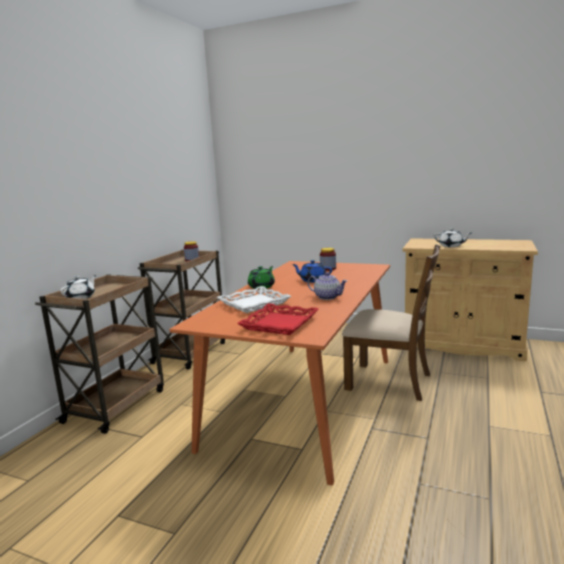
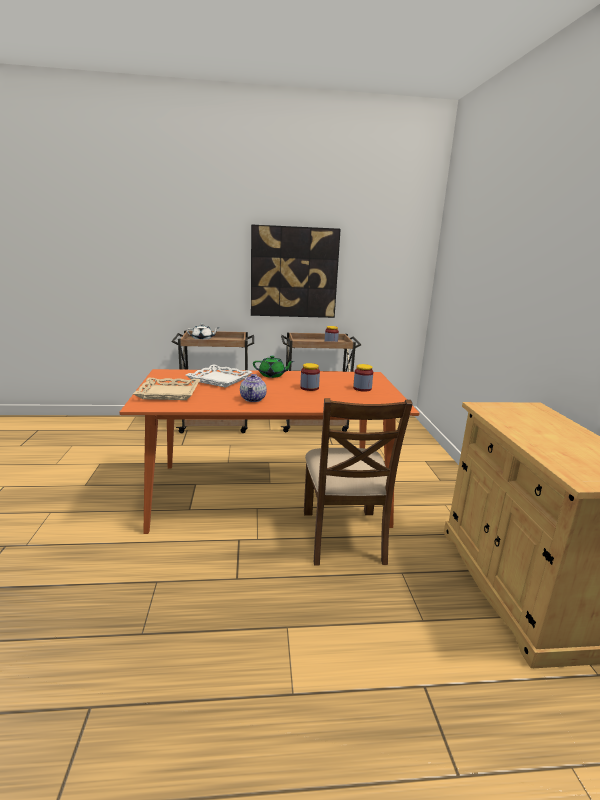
camera: 60 degrees right, 5 degrees up
red tray [237,303,318,335] -> beige tray [133,378,200,400]
blue teapot [292,260,332,283] -> jar [300,363,320,391]
white teapot [433,228,471,247] -> none
none -> picture [251,224,341,318]

